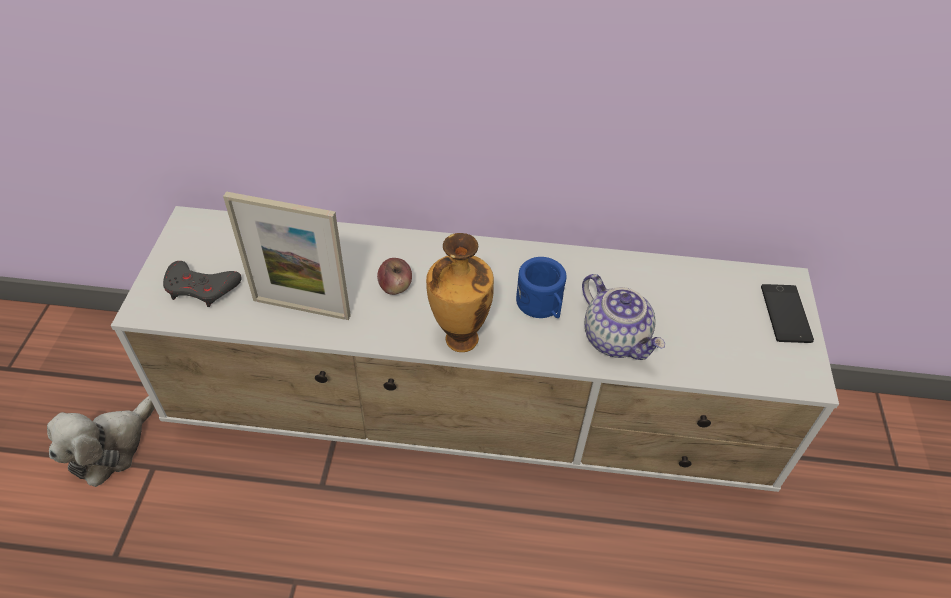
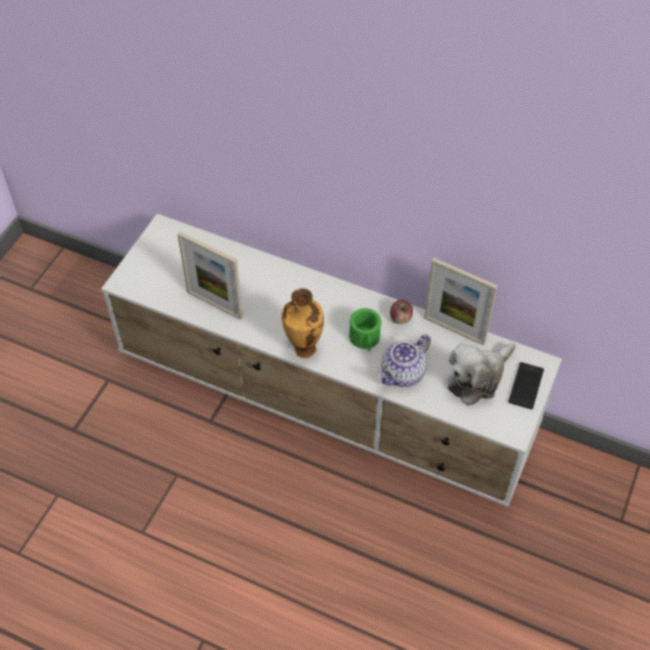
camera: 20 degrees right, 5 degrees up
plush toy [47,396,154,487] -> plush toy moved to [448,343,516,406]
grey game controller [163,261,242,307] -> none
apple [377,258,412,295] -> apple moved to [390,300,413,324]
blue mug [516,257,566,318] -> green mug [349,308,381,351]
teapot [582,274,665,360] -> teapot turned 60 degrees clockwise [378,334,431,387]
none -> picture frame [424,258,498,346]

